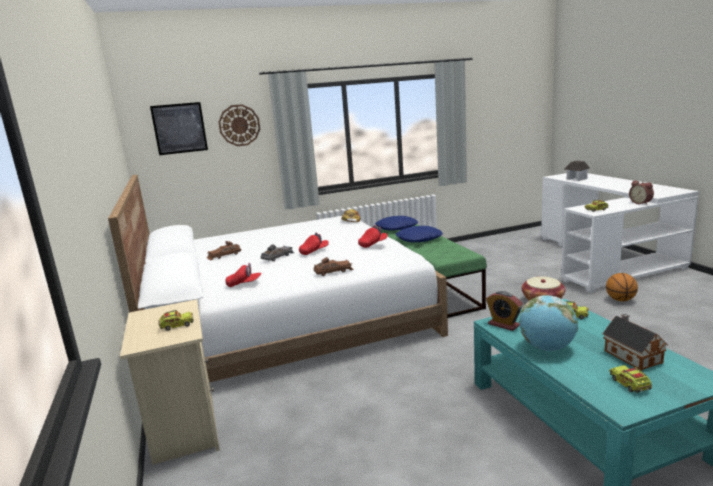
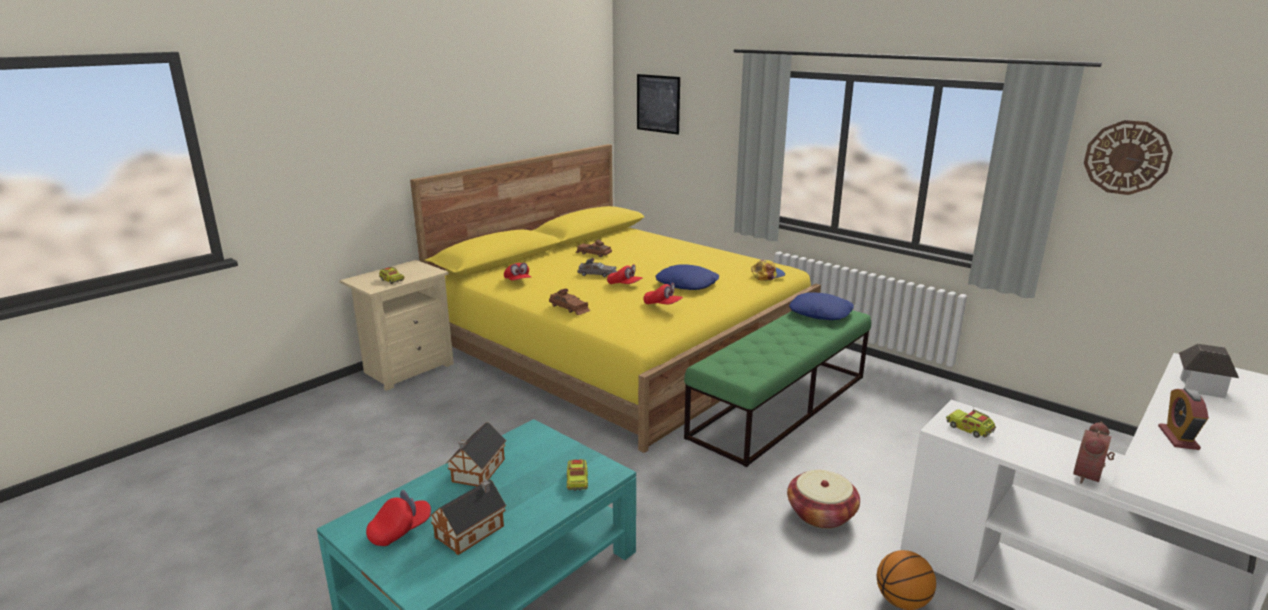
camera: 60 degrees right, 5 degrees up
white bed [108,175,448,383] -> yellow bed [410,144,821,453]
wall clock [218,104,260,146] -> wall clock moved to [1084,120,1173,195]
blue pillow [396,226,443,242] -> blue pillow moved to [655,264,719,290]
alarm clock [486,291,523,331] -> alarm clock moved to [1158,388,1209,450]
globe [519,295,578,351] -> toy house [446,422,506,486]
toy truck [609,365,652,393] -> red cap [366,490,431,546]

